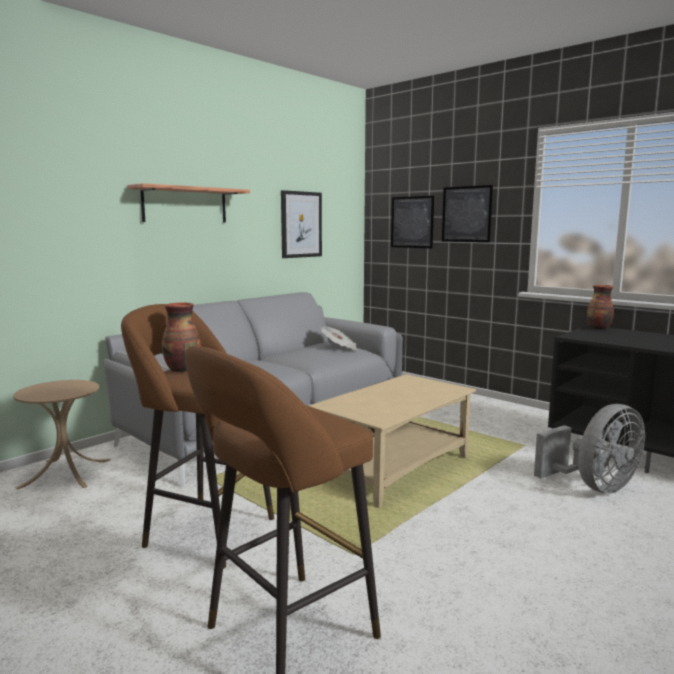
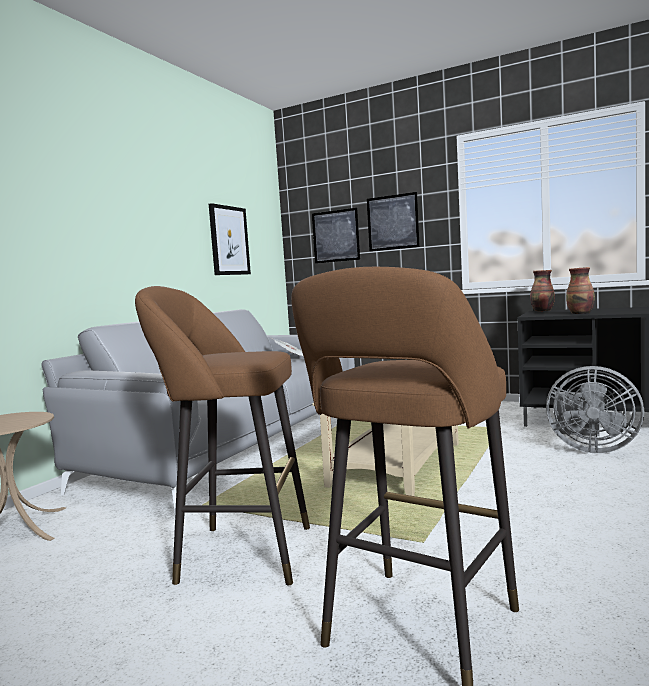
camera: 15 degrees left, 5 degrees down
shelf [127,183,250,223] -> none
vase [162,303,201,372] -> vase moved to [566,267,595,314]
grey fan [534,404,645,494] -> grey fan turned 75 degrees clockwise [546,366,644,453]

